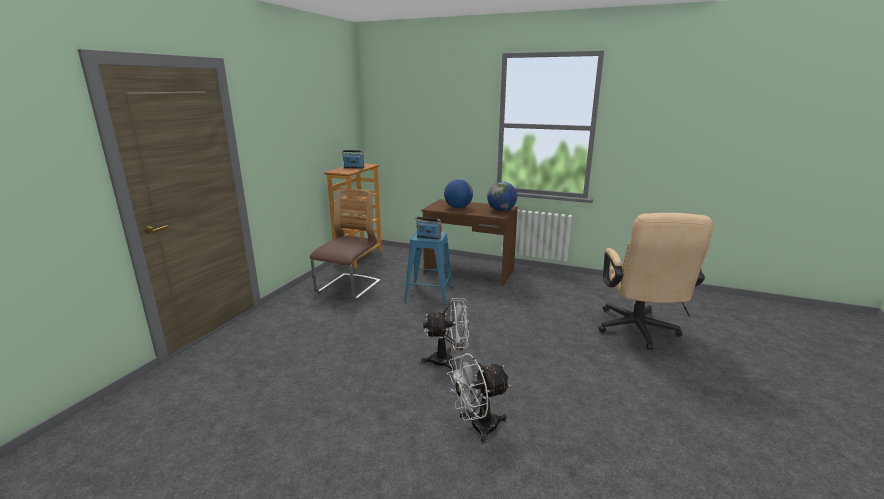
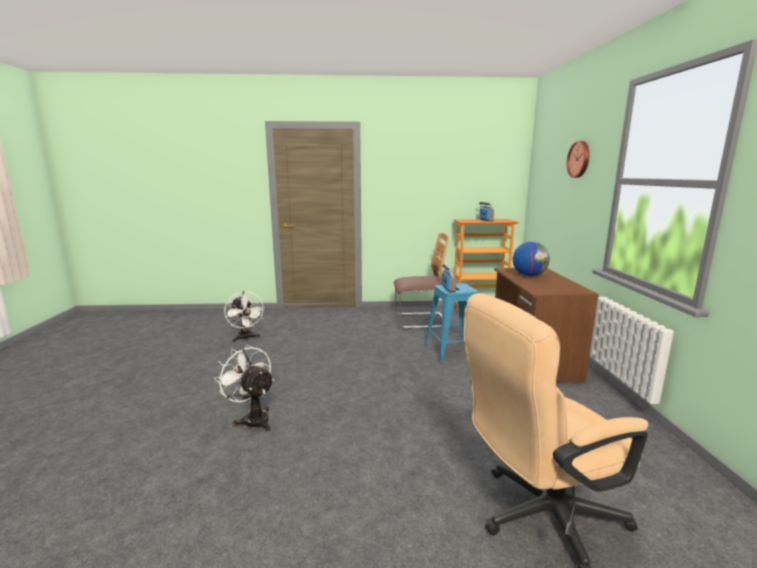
camera: 65 degrees right, 5 degrees down
white fan [422,298,469,371] -> white fan moved to [224,291,265,342]
globe [487,182,517,212] -> none
none -> wall clock [567,141,589,178]

